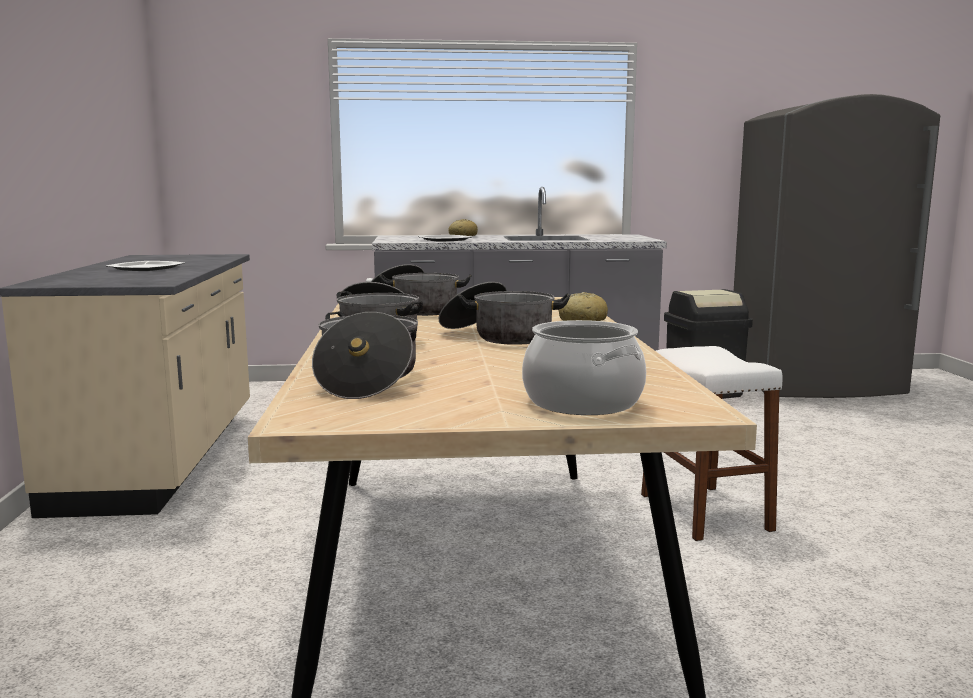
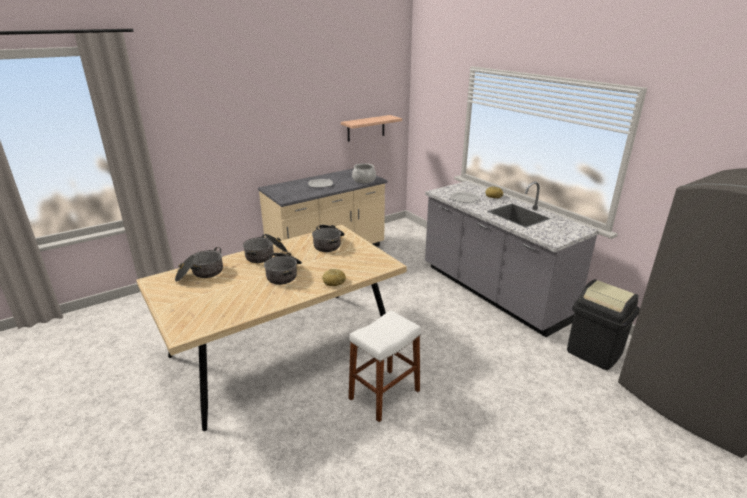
camera: 60 degrees right, 15 degrees up
cooking pot [522,320,646,415] -> cooking pot moved to [352,163,376,183]
none -> shelf [341,115,402,142]

